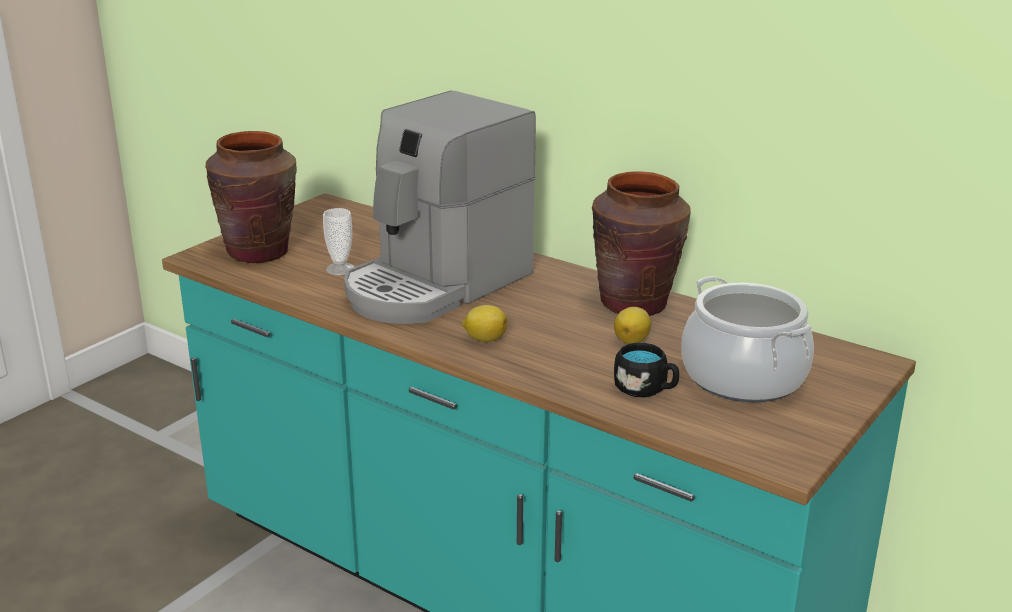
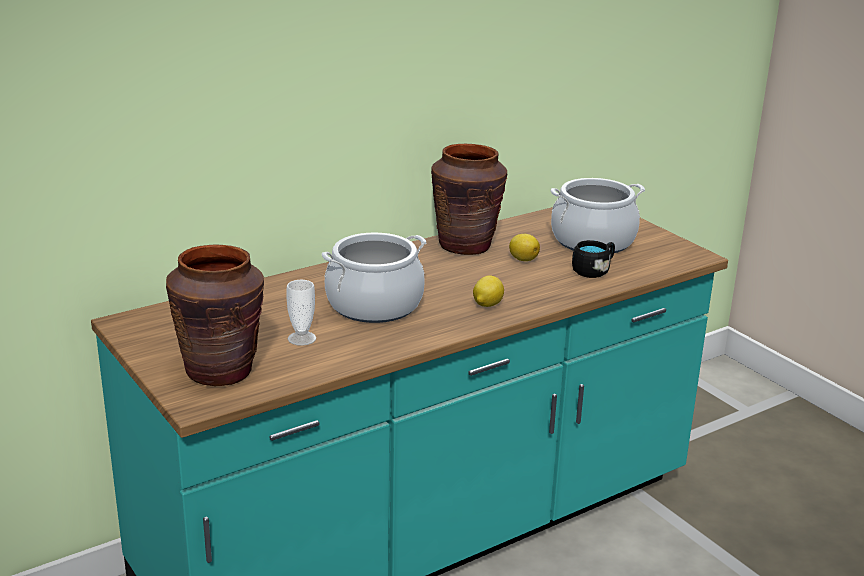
camera: 70 degrees left, 0 degrees up
coffee machine [344,91,536,324] -> cooking pot [322,233,426,323]

